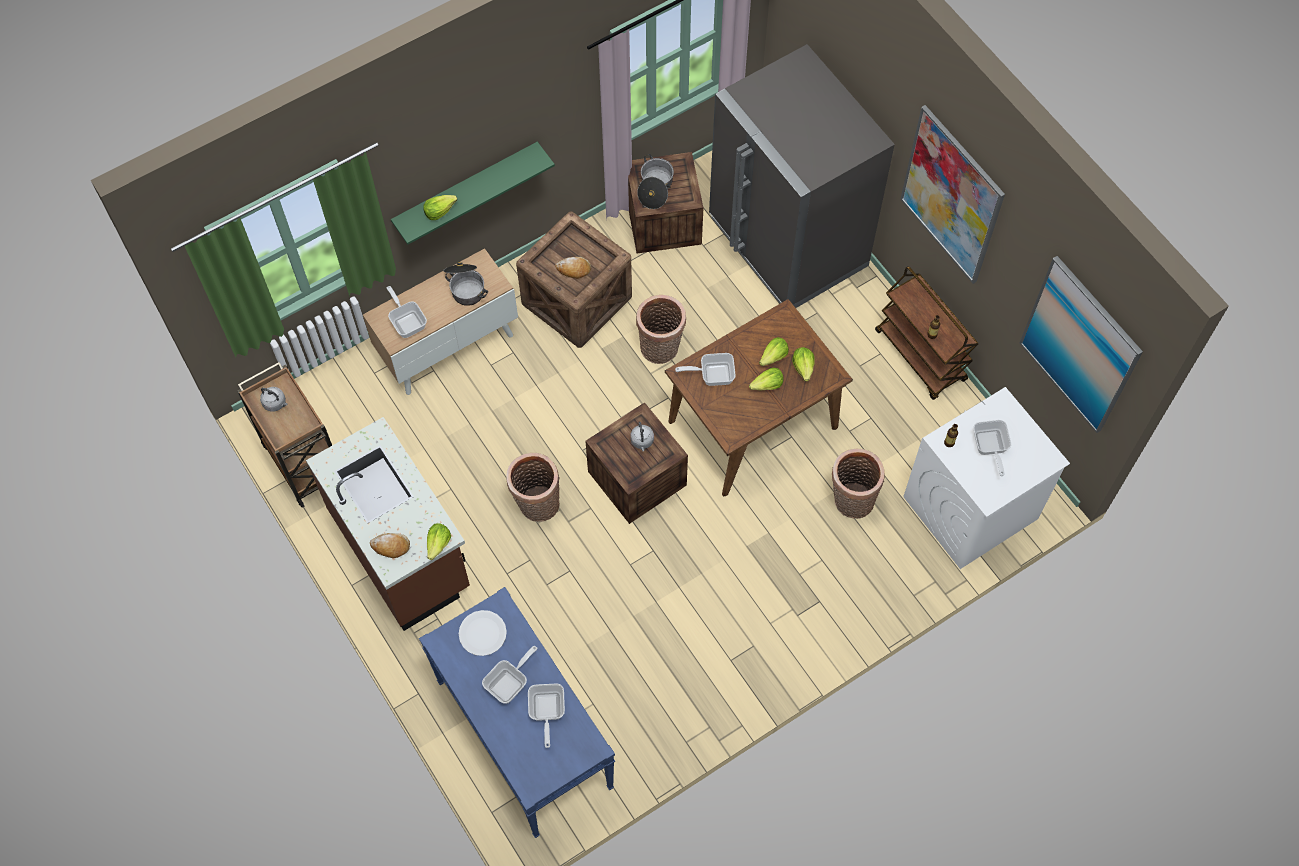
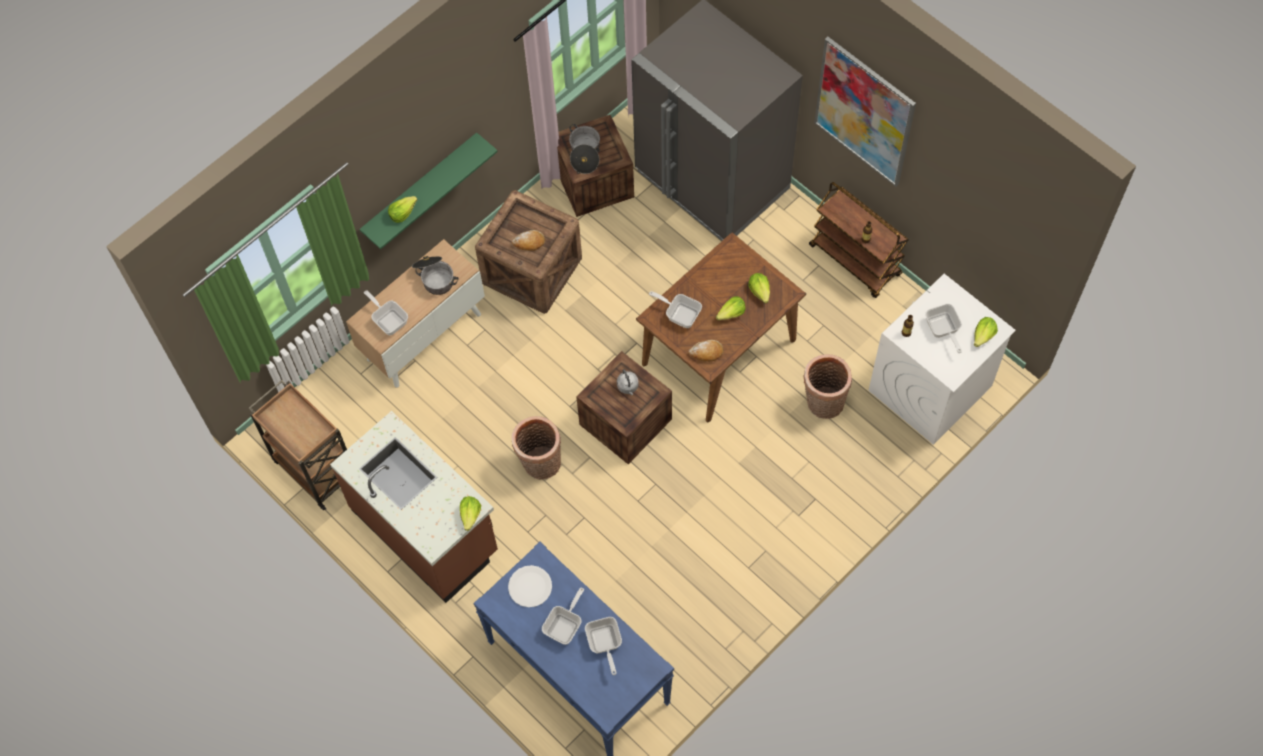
camera: 10 degrees left, 0 degrees up
grey kettle [260,387,287,412] -> none
bread [370,533,410,558] -> bread moved to [688,340,724,362]
basket [636,295,686,364] -> none
frying pan [675,353,735,386] -> frying pan turned 45 degrees clockwise [649,291,702,328]
lettuce [759,337,789,366] -> lettuce moved to [974,317,998,347]
picture [1020,256,1143,433] -> none

